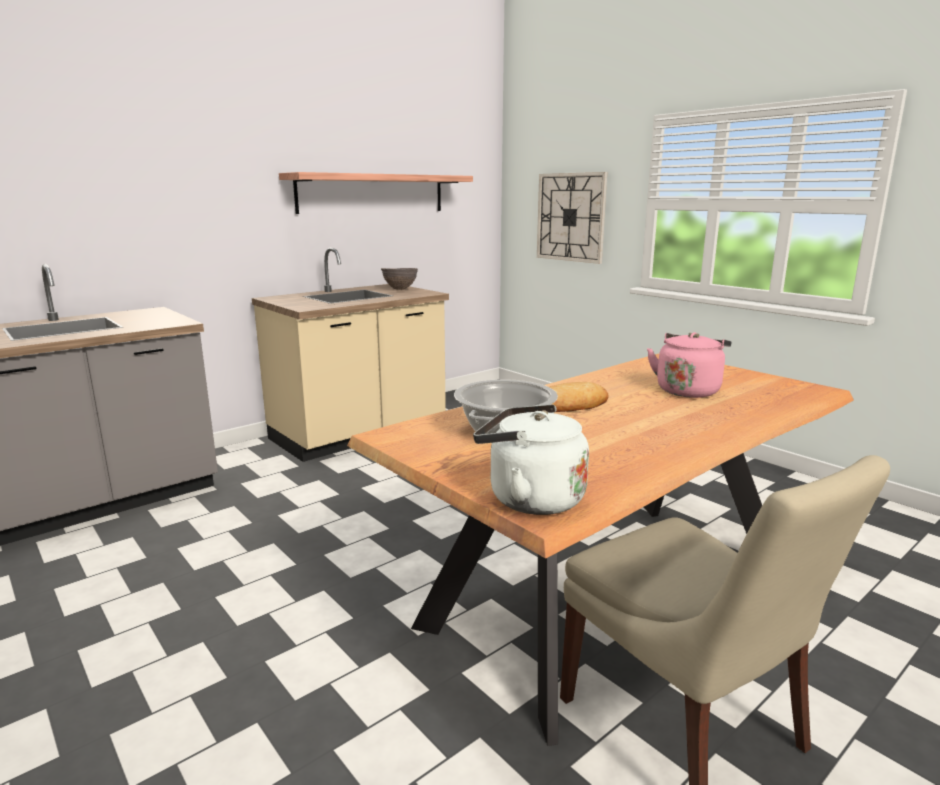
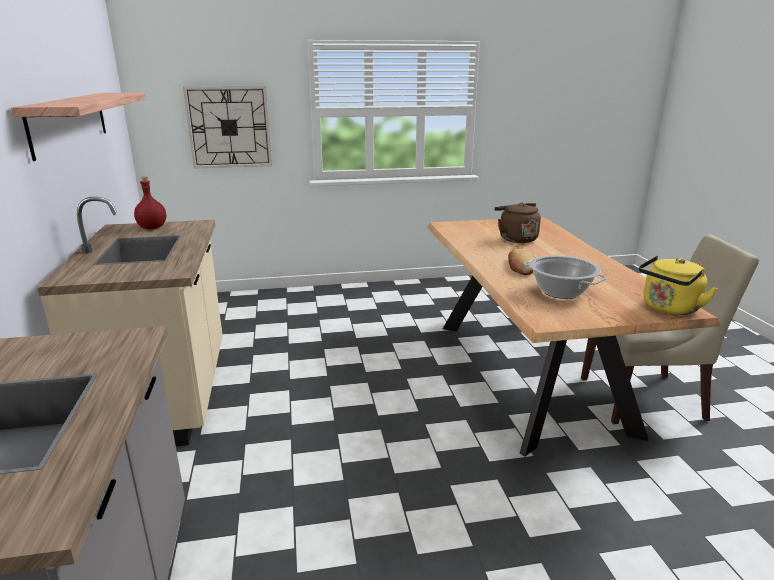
camera: 60 degrees left, 5 degrees up
brown bowl [381,268,418,290] -> red bottle [134,177,166,229]
white kettle [473,404,589,515] -> yellow kettle [639,255,718,315]
pink kettle [647,332,732,398] -> brown kettle [494,203,541,243]

